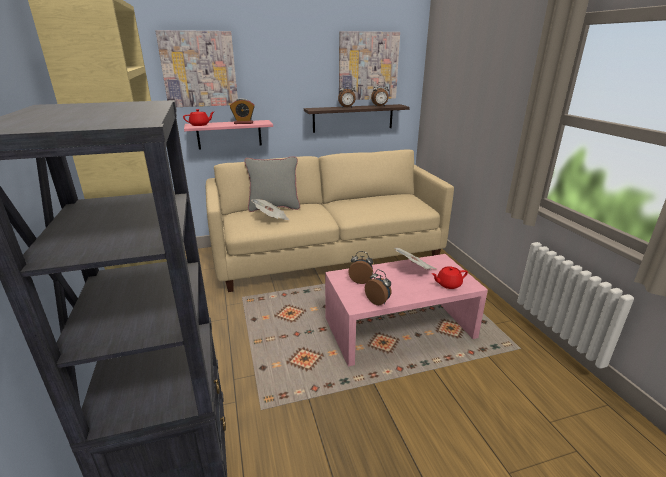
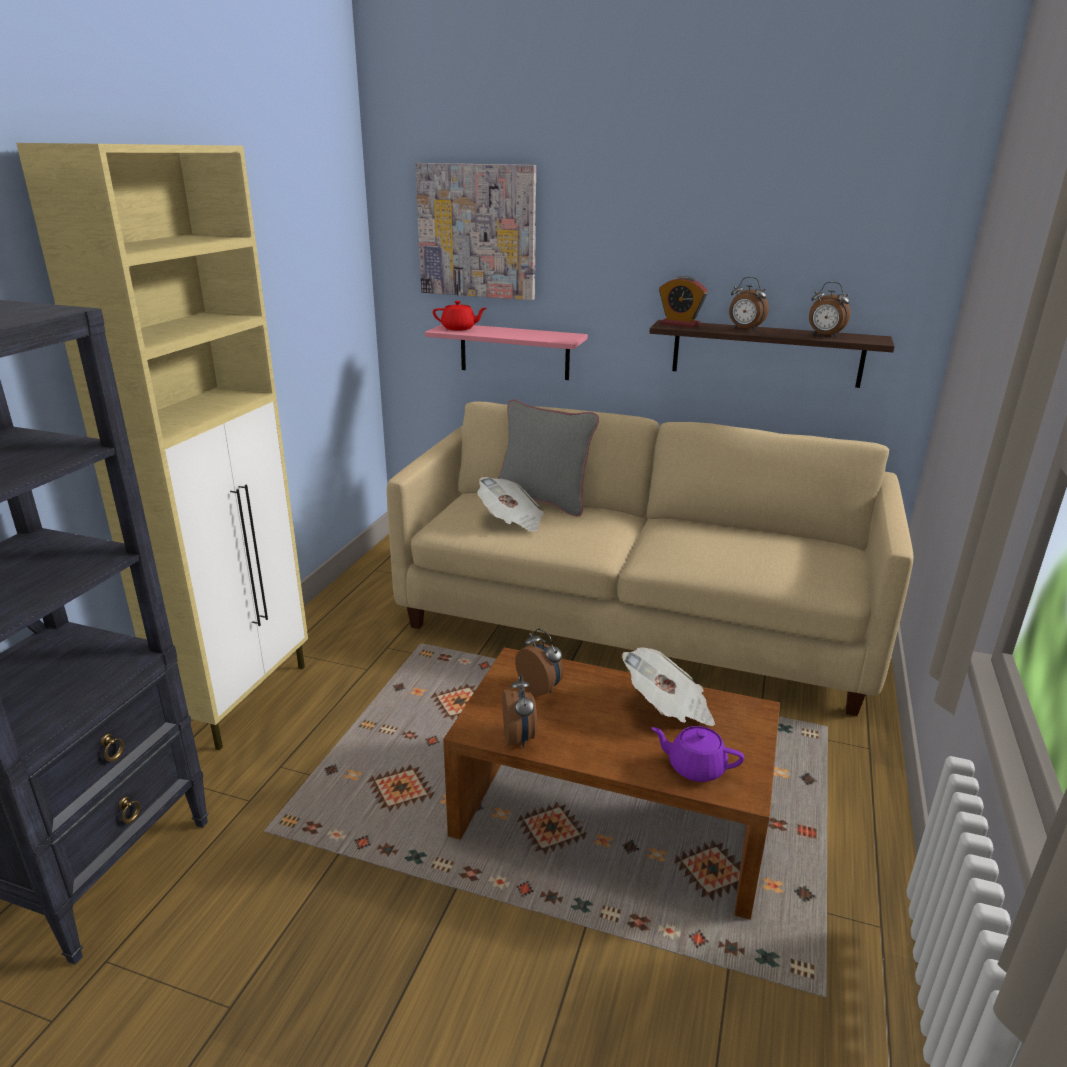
camera: 35 degrees right, 0 degrees up
alarm clock [230,98,255,124] -> alarm clock moved to [659,276,708,328]
pink coffee table [325,254,488,367] -> brown coffee table [443,647,780,920]
picture [339,31,400,100] -> none
red teapot [432,267,468,289] -> purple teapot [651,726,744,782]

